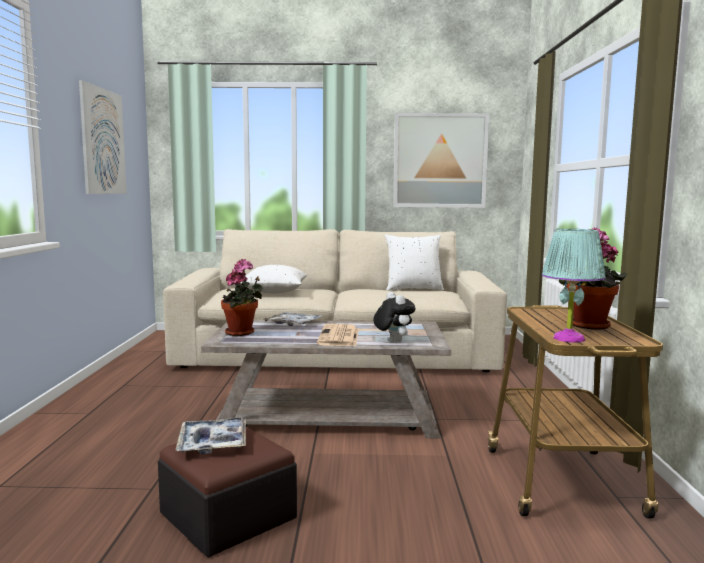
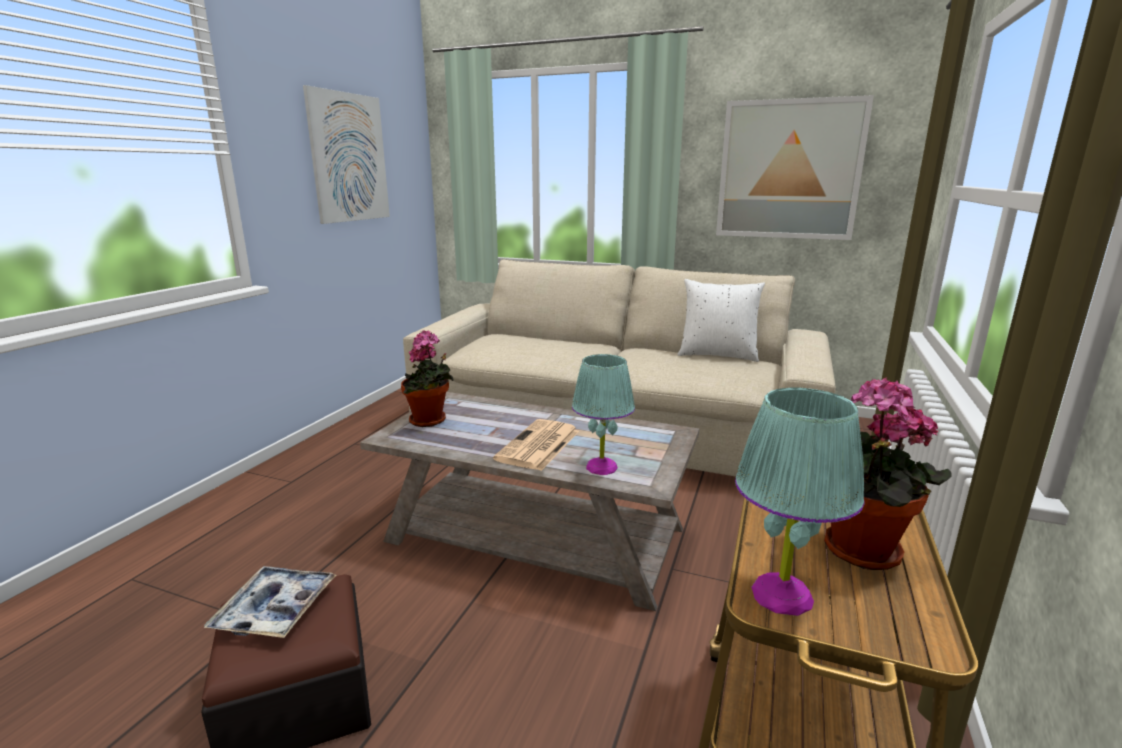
camera: 20 degrees right, 10 degrees up
white pillow [240,265,307,293] -> none
tray [263,312,322,326] -> none
plush toy [373,292,415,342] -> turquoise table lamp [572,354,635,475]

